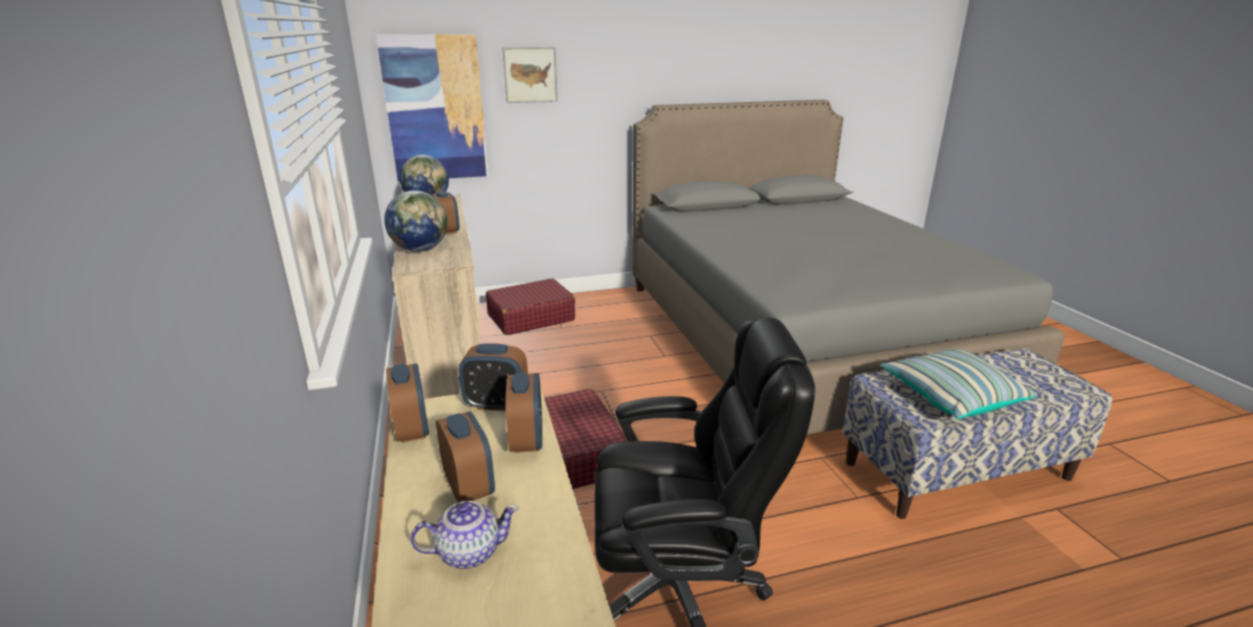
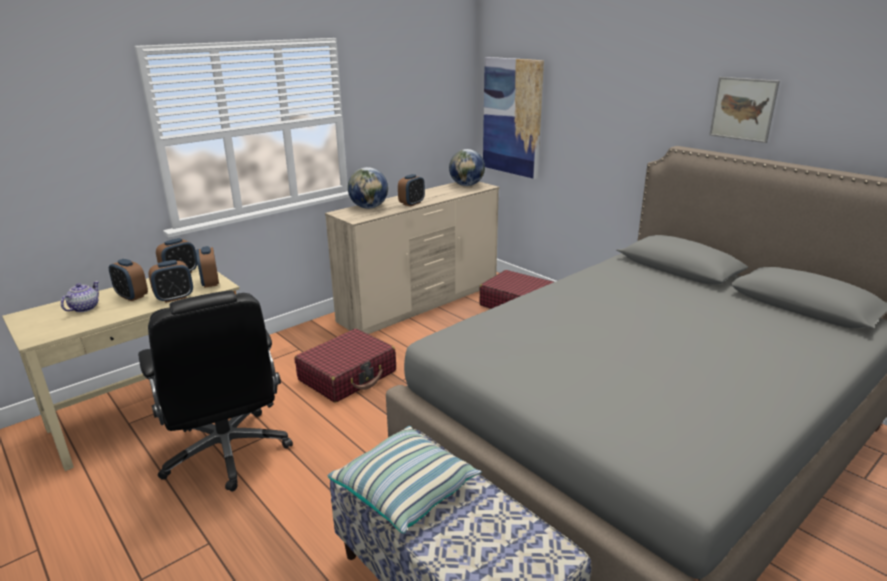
camera: 65 degrees right, 0 degrees up
teapot [410,501,519,569] -> teapot turned 120 degrees counterclockwise [61,281,99,312]
alarm clock [436,411,495,502] -> alarm clock turned 90 degrees clockwise [109,259,148,301]
picture [503,47,558,103] -> picture moved to [710,77,780,143]

